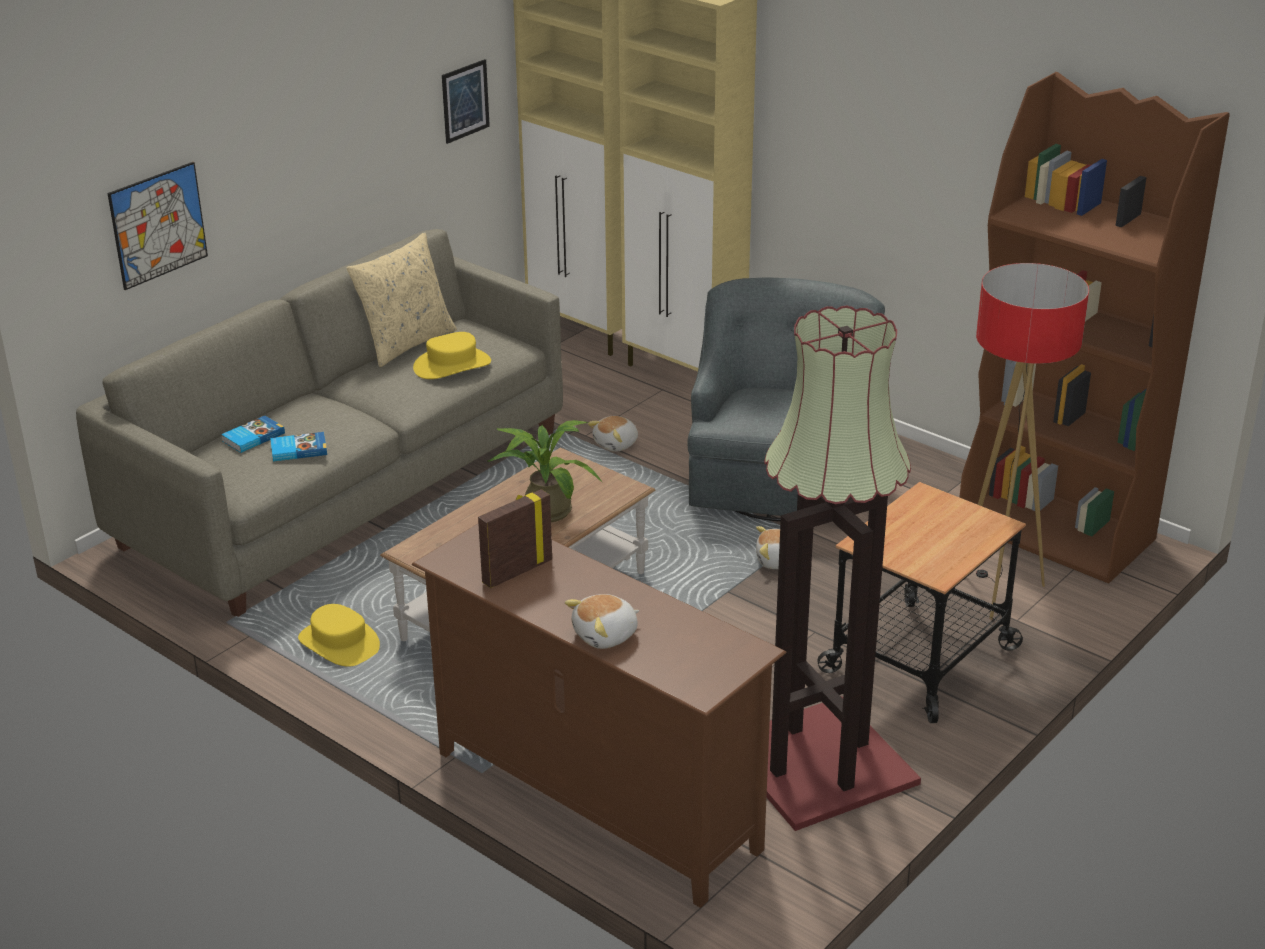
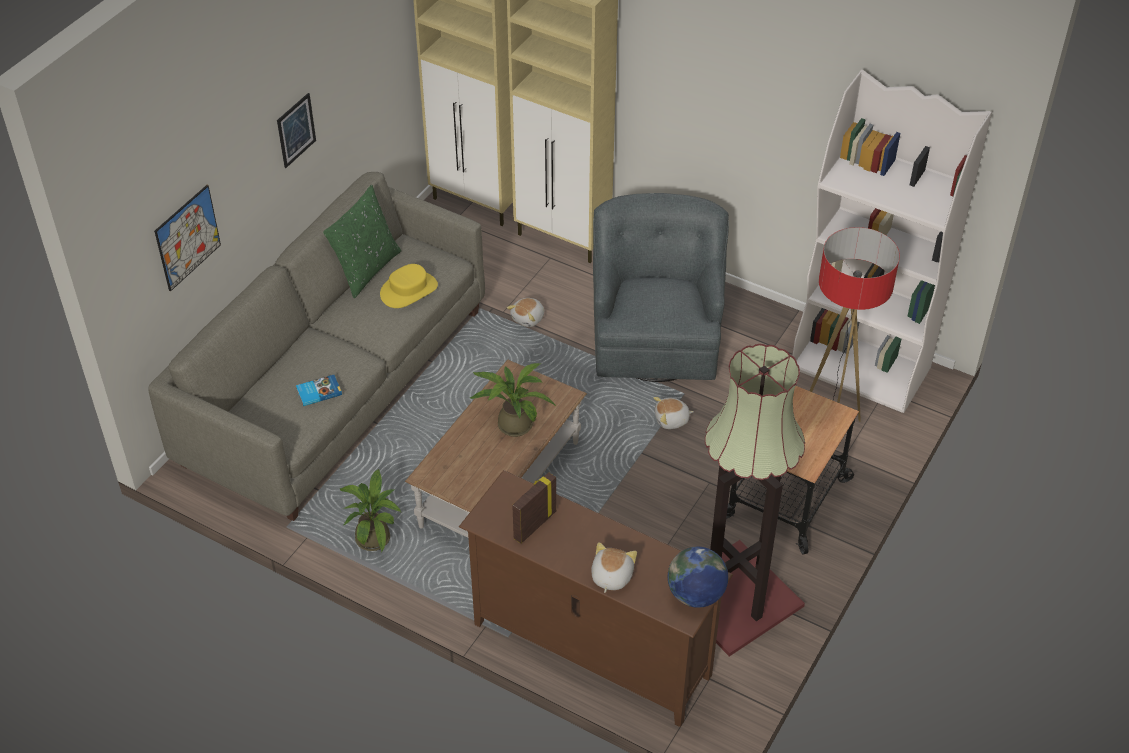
camera: 10 degrees left, 15 degrees up
book [221,416,285,453] -> none
yellow hat [298,604,380,667] -> potted plant [340,469,401,552]
beige pillow [347,232,457,367] -> green pillow [323,185,401,298]
picture [442,59,490,144] -> picture moved to [277,93,316,168]
plush toy [565,594,639,649] -> plush toy turned 150 degrees clockwise [591,542,637,593]
brown bookcase [960,72,1230,583] -> white bookcase [793,69,992,413]
none -> globe [668,547,728,608]

